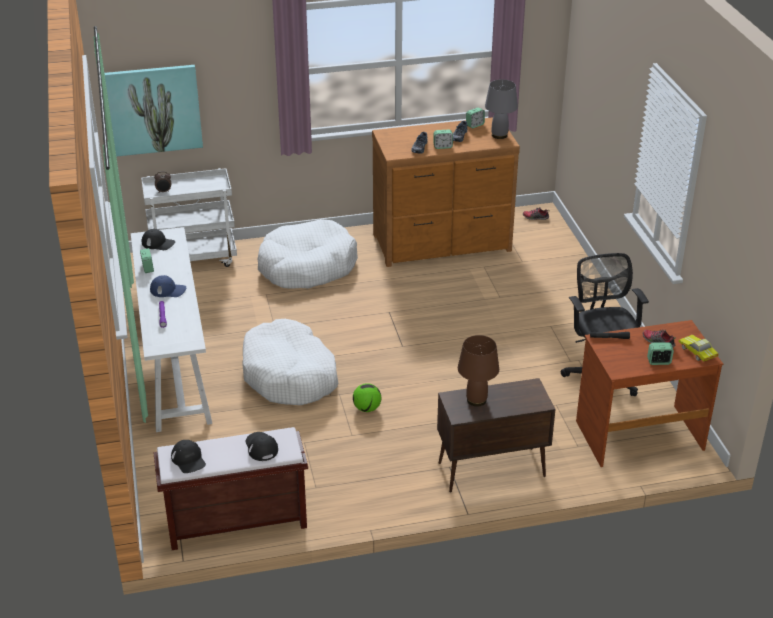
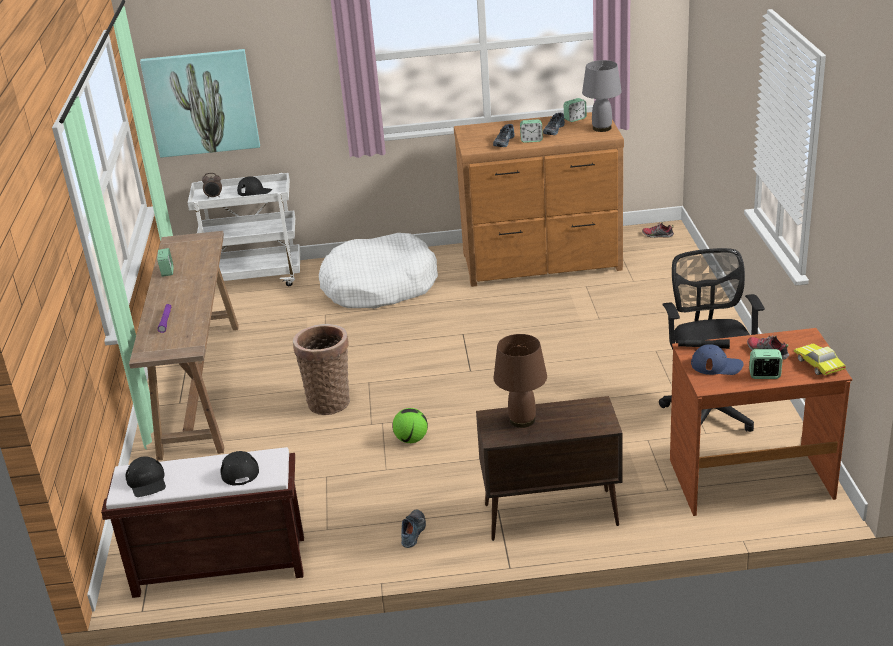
camera: 10 degrees right, 5 degrees down
white console table [131,227,212,432] -> brown console table [129,231,239,461]
black cap [141,229,175,250] -> black cap moved to [237,176,272,196]
blue cap [150,275,186,297] -> blue cap moved to [691,344,744,375]
white dog bed [242,319,338,405] -> basket [293,324,350,415]
none -> shoe [401,510,426,548]

